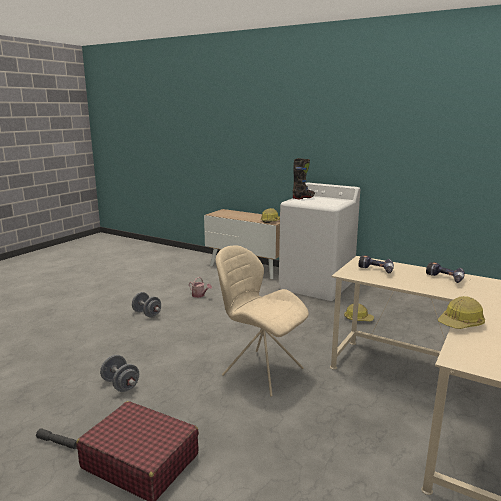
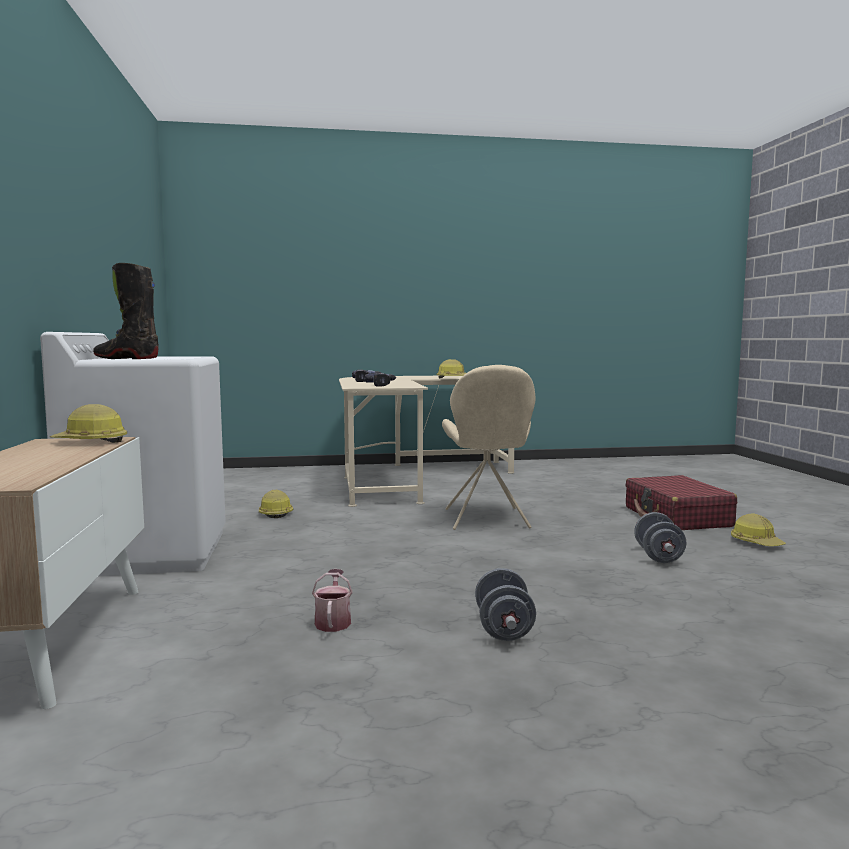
camera: 130 degrees left, 10 degrees down
grey flashlight [36,428,77,449] -> hard hat [731,513,786,546]

